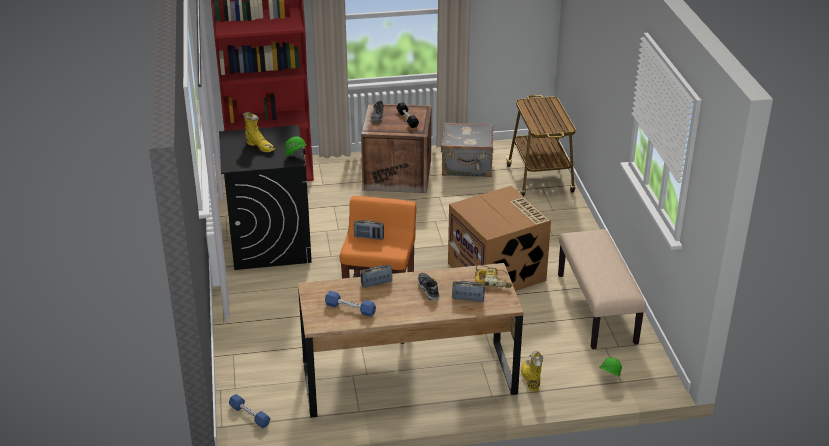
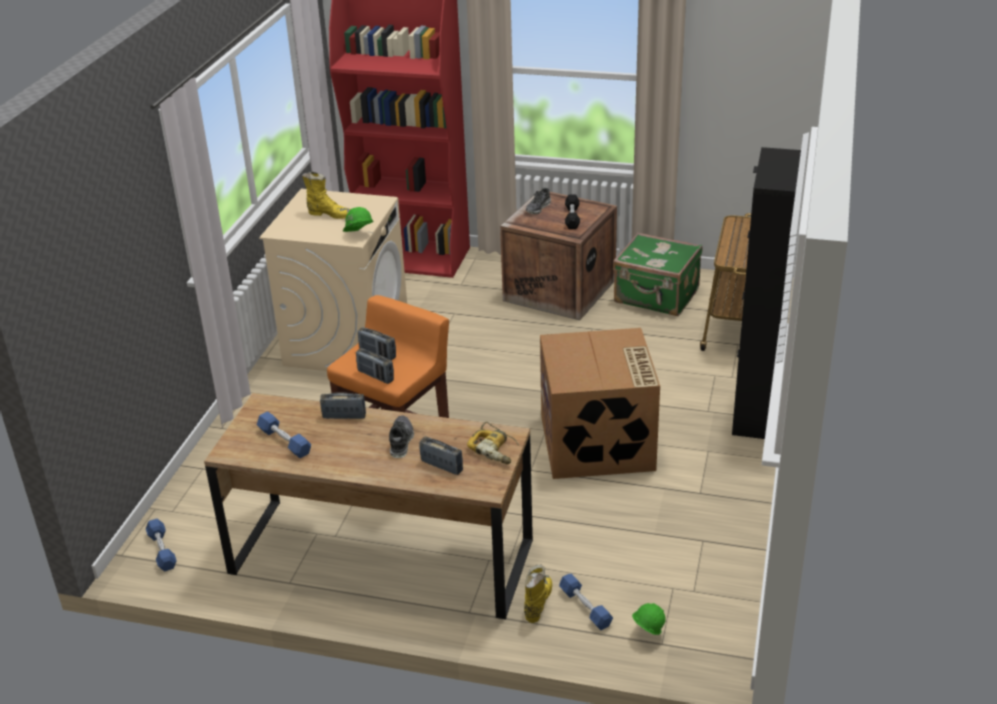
camera: 25 degrees right, 0 degrees up
black washing machine [219,125,312,270] -> beige washing machine [259,189,407,371]
yellow boot [243,112,275,152] -> yellow boot turned 45 degrees counterclockwise [302,171,351,219]
grey suitcase [441,123,493,177] -> green suitcase [613,232,702,316]
beige bench [558,229,646,349] -> none
none -> radio [356,348,394,384]
none -> blue dumbbell [559,574,613,630]
none -> black cabinet [732,147,801,439]

